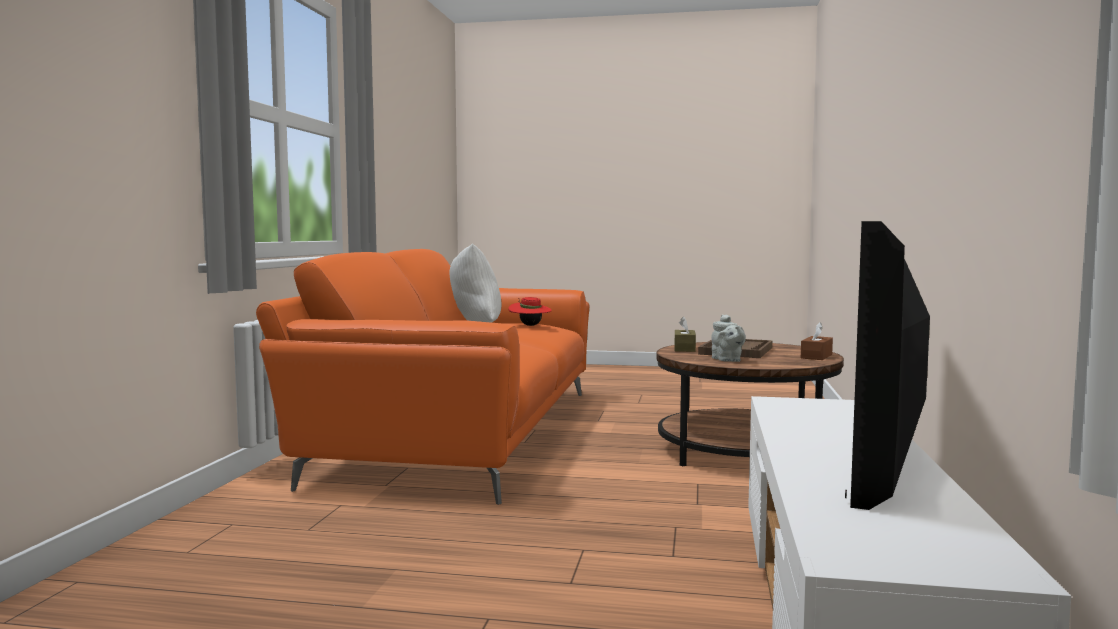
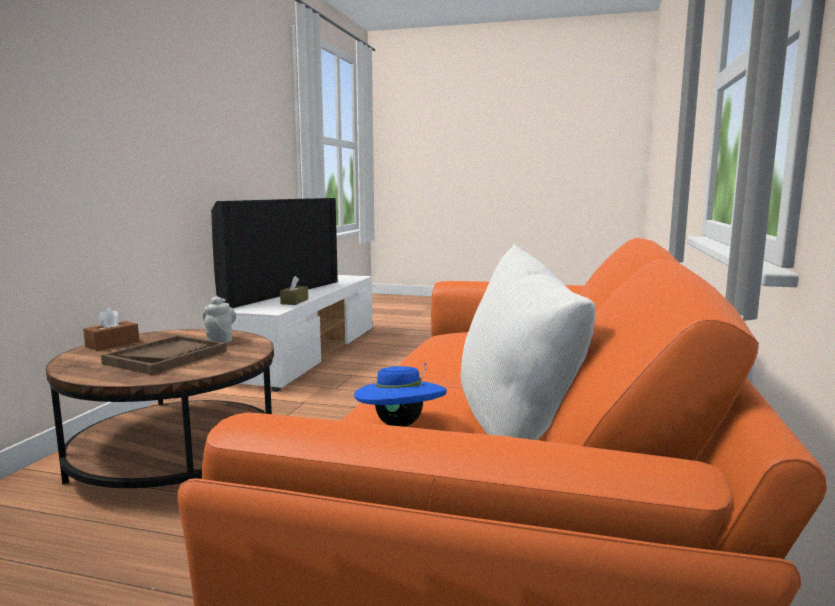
camera: 175 degrees left, 5 degrees up
red hat [508,297,552,326] -> blue hat [354,363,447,427]
brown tissue box [675,316,696,352] -> brown tissue box moved to [280,276,308,305]

